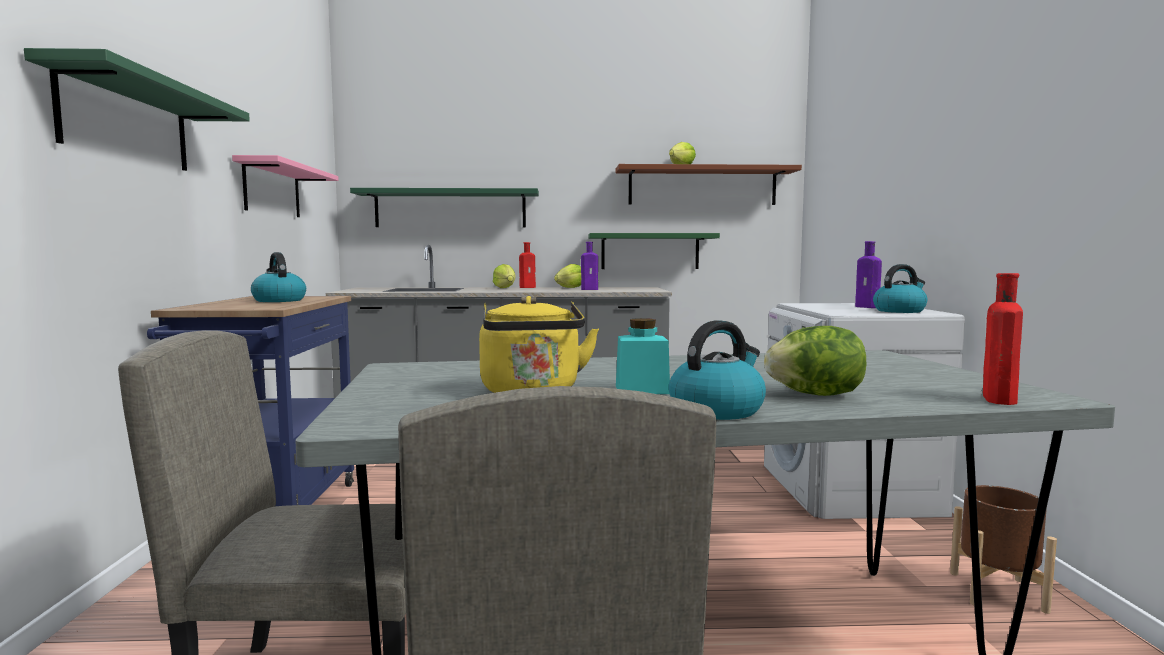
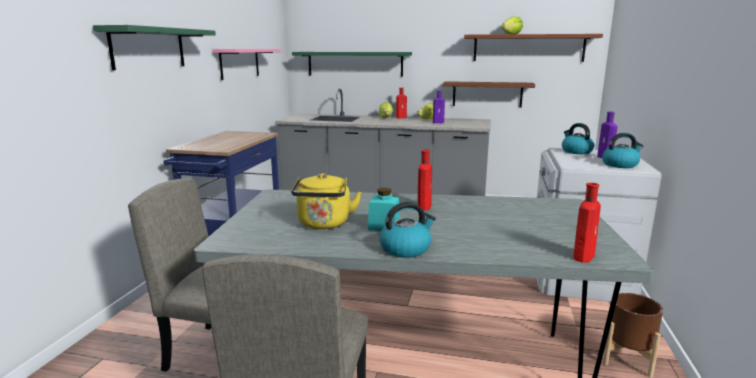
camera: 15 degrees right, 10 degrees up
kettle [251,252,306,302] -> kettle moved to [562,123,594,154]
green shelf [588,233,720,269] -> brown shelf [443,81,535,108]
lettuce [764,326,866,396] -> none
none -> red bottle [418,150,432,211]

